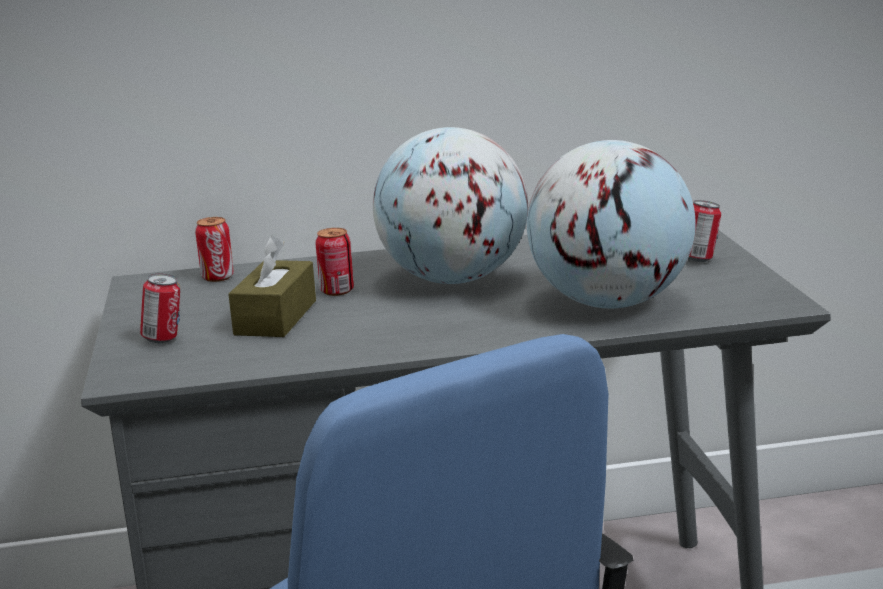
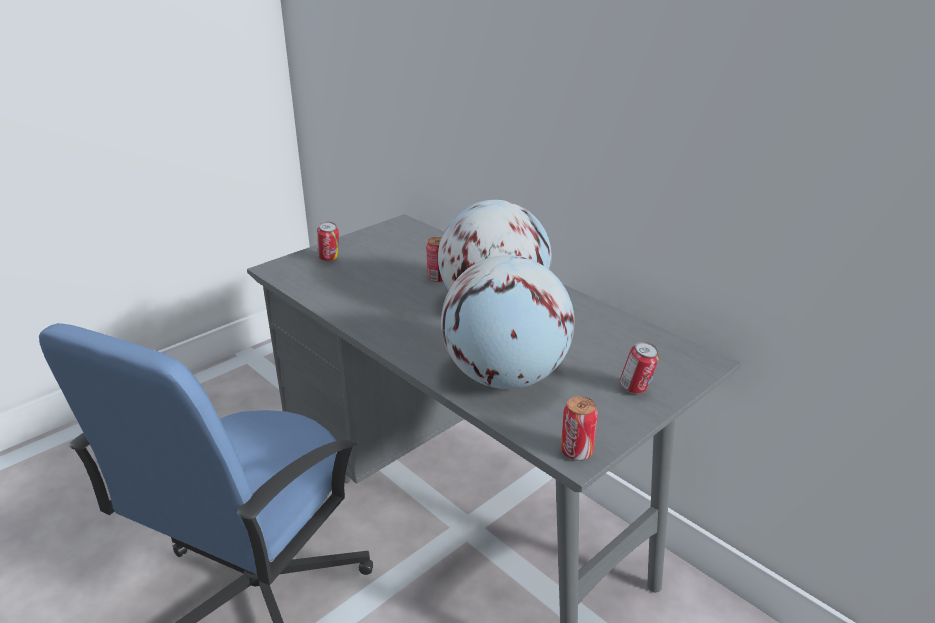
camera: 55 degrees right, 10 degrees up
can [195,217,234,282] -> can moved to [561,396,598,461]
brown tissue box [228,236,316,337] -> none

